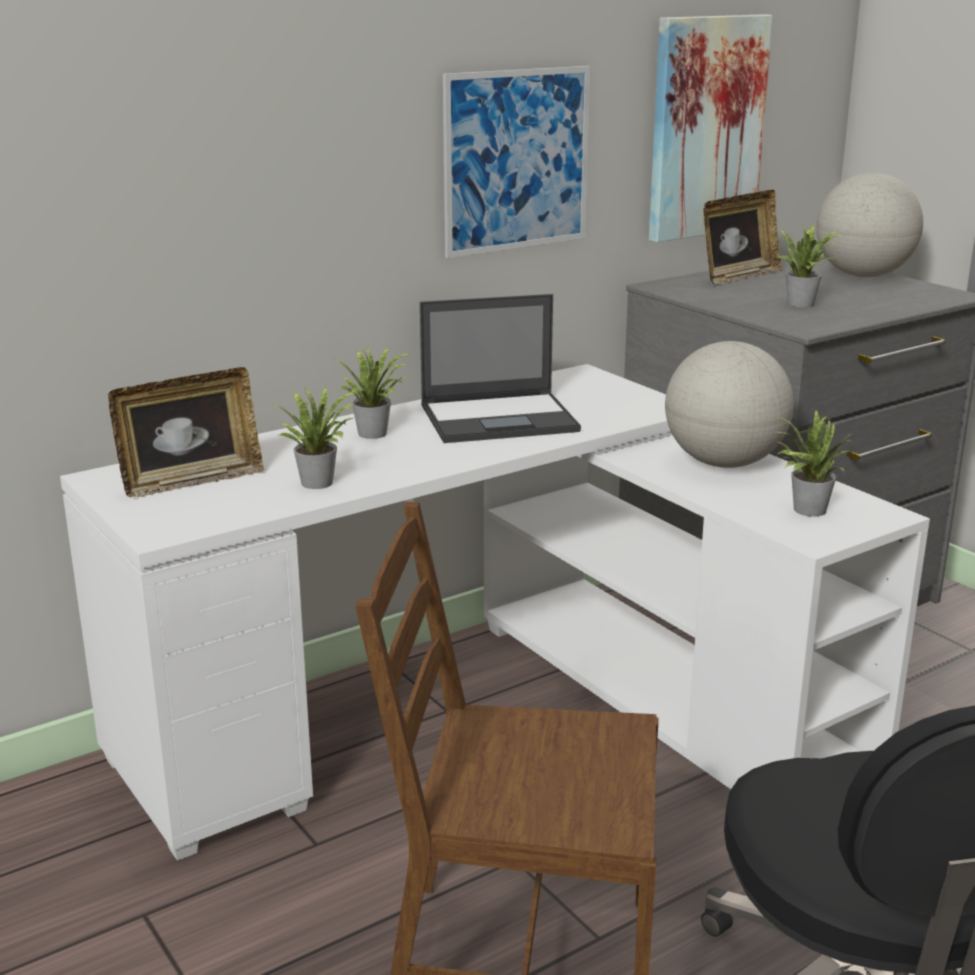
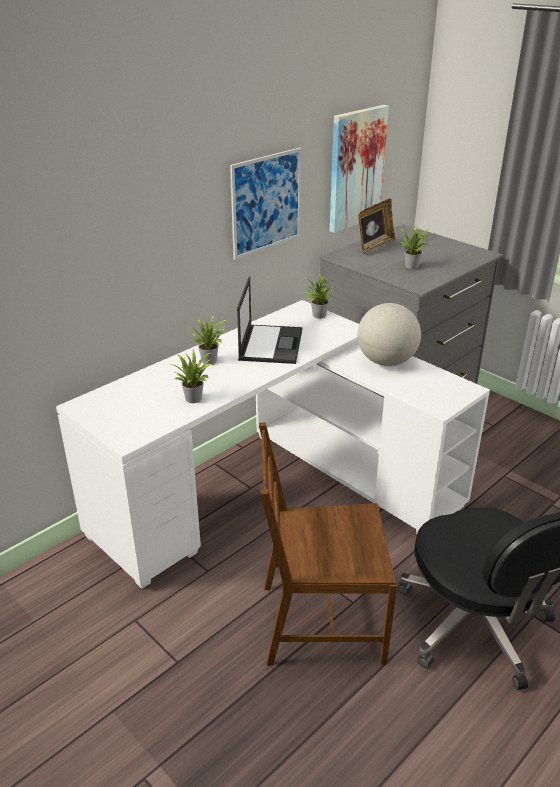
camera: 10 degrees left, 10 degrees up
picture frame [108,367,264,497] -> none
laptop [420,294,581,443] -> laptop turned 60 degrees counterclockwise [237,276,302,364]
potted plant [775,410,854,517] -> potted plant moved to [303,273,335,319]
globe [816,173,923,277] -> none

